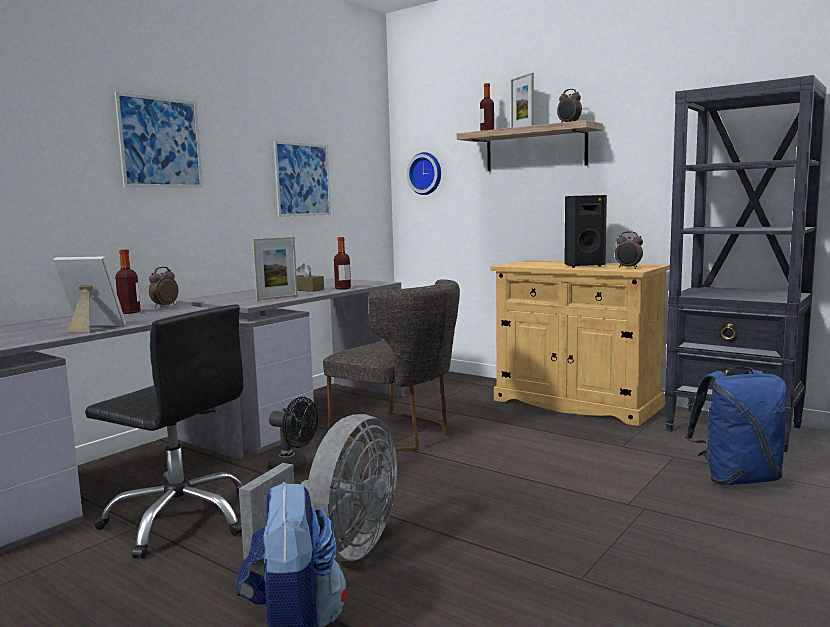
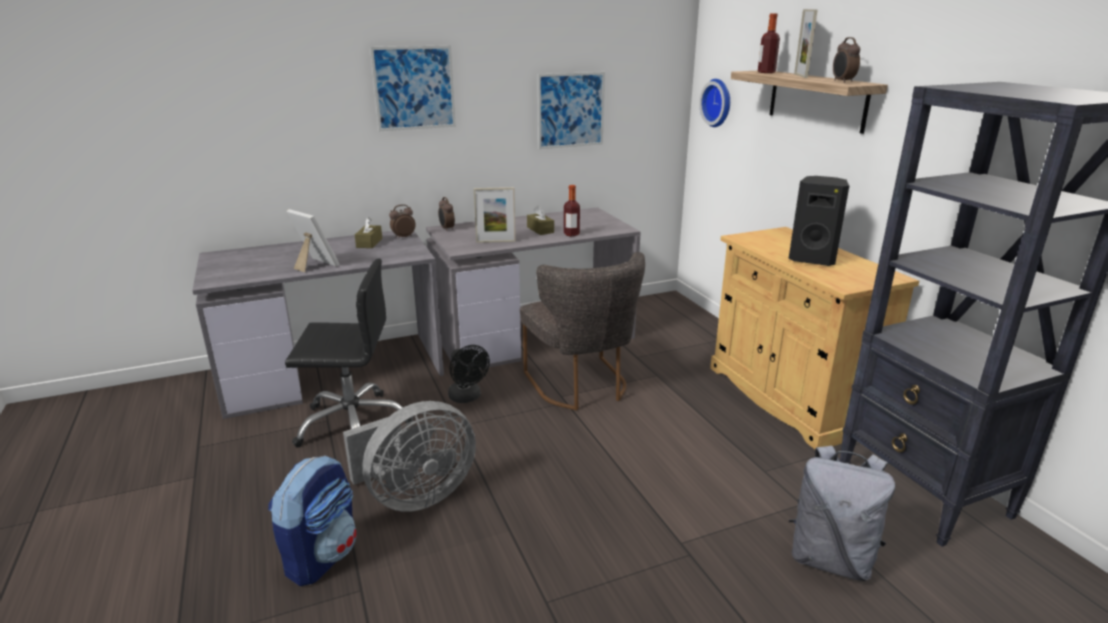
camera: 30 degrees right, 15 degrees up
black office chair [85,304,243,559] -> black office chair turned 60 degrees counterclockwise [285,258,412,448]
bottle [115,249,141,314] -> brown tissue box [355,217,382,248]
alarm clock [615,231,643,269] -> alarm clock moved to [438,197,455,231]
blue backpack [685,367,787,485] -> grey backpack [789,446,895,581]

